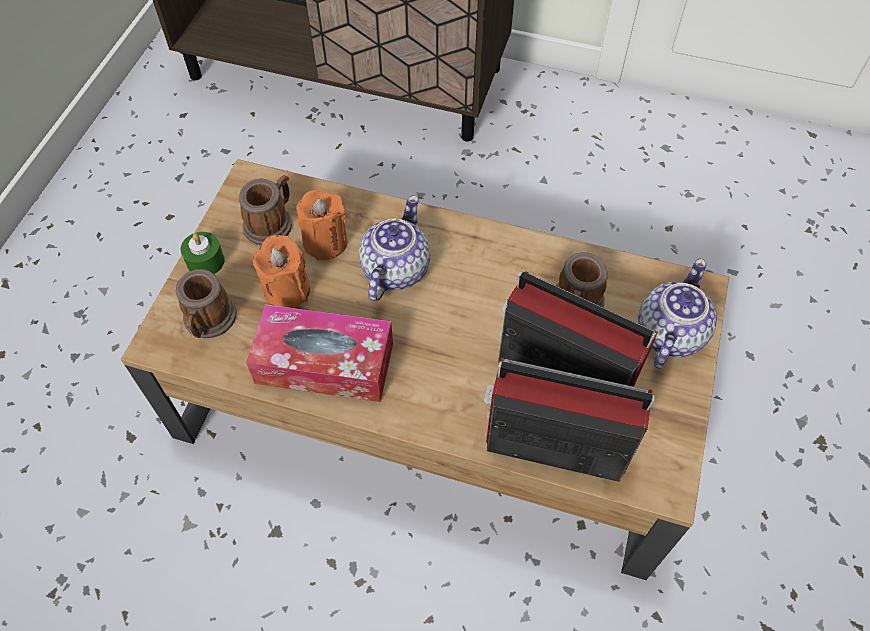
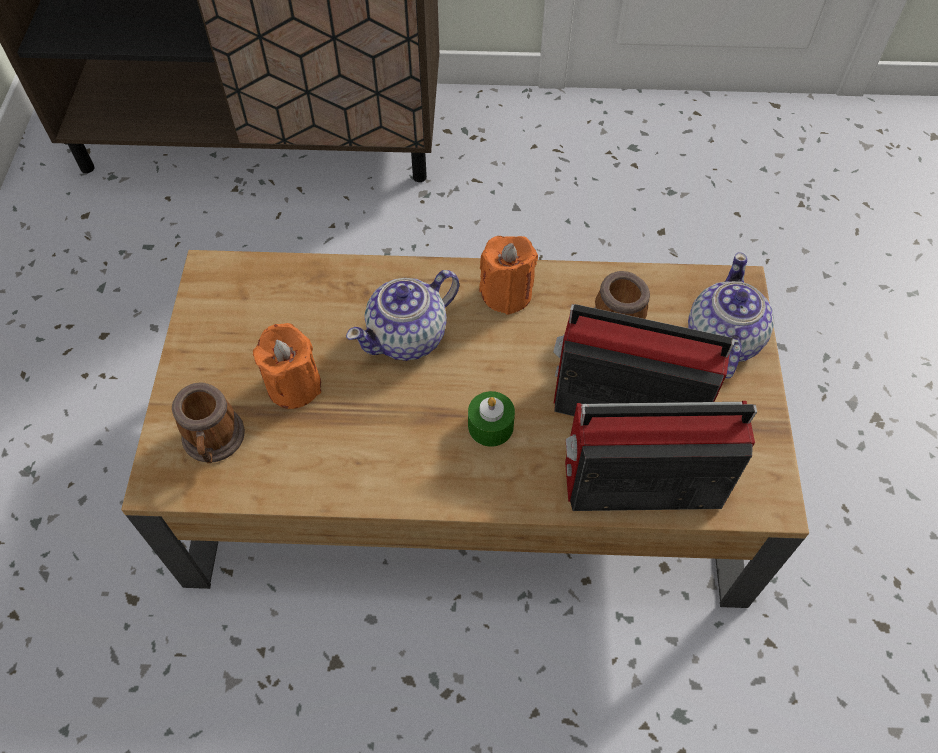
camera: 15 degrees left, 0 degrees up
green candle [181,232,225,274] -> green candle moved to [468,391,515,447]
mug [239,175,292,245] -> none
tissue box [246,304,393,402] -> none
orange candle [296,190,347,260] -> orange candle moved to [479,236,538,315]
teapot [359,195,430,301] -> teapot turned 135 degrees counterclockwise [346,270,459,361]

